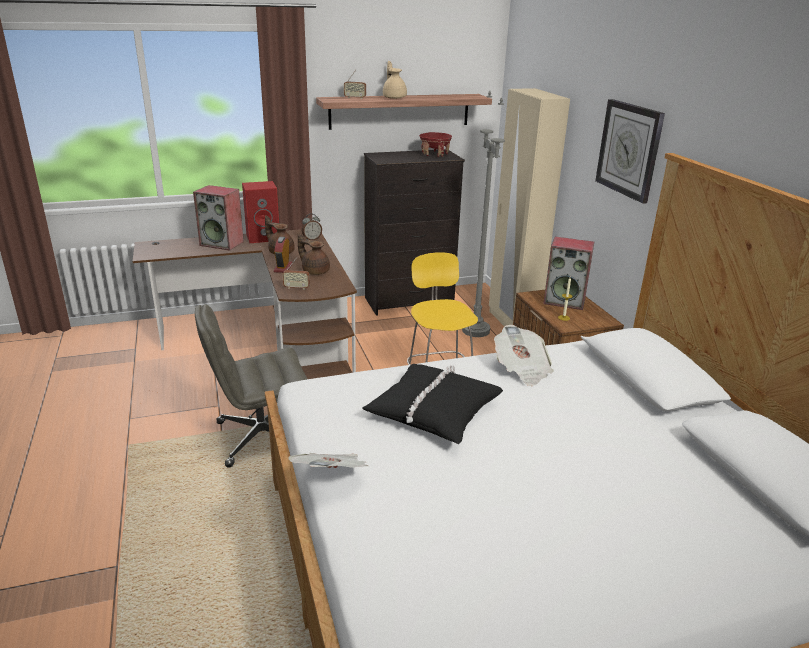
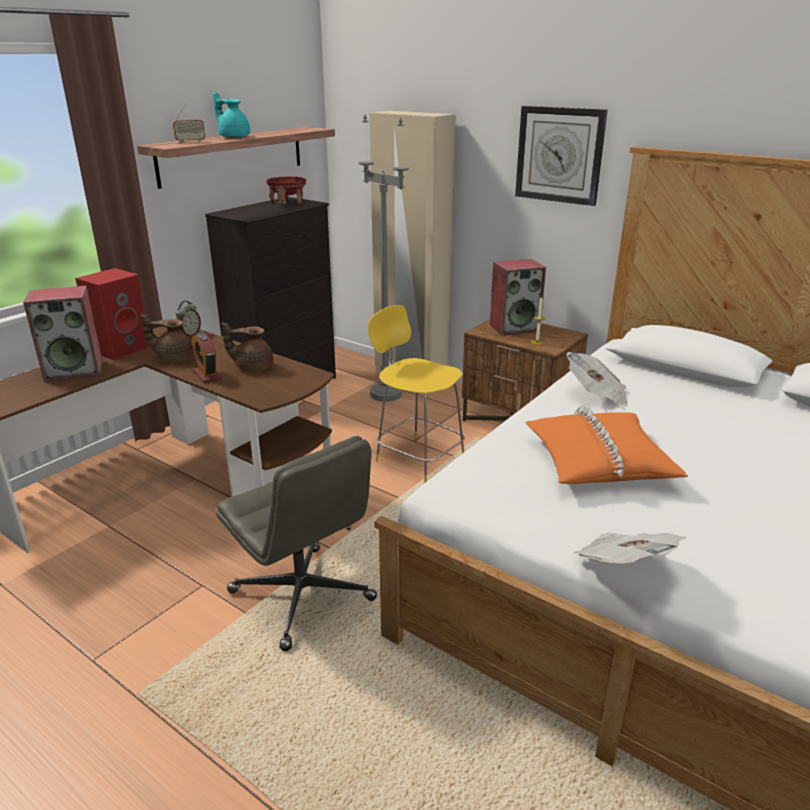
camera: 35 degrees left, 0 degrees up
grey office chair [195,304,307,468] -> grey office chair turned 75 degrees counterclockwise [216,436,377,651]
radio [283,258,310,290] -> none
black pillow [363,364,503,444] -> orange pillow [525,405,688,484]
beige teapot [383,61,407,99] -> turquoise teapot [213,91,250,138]

